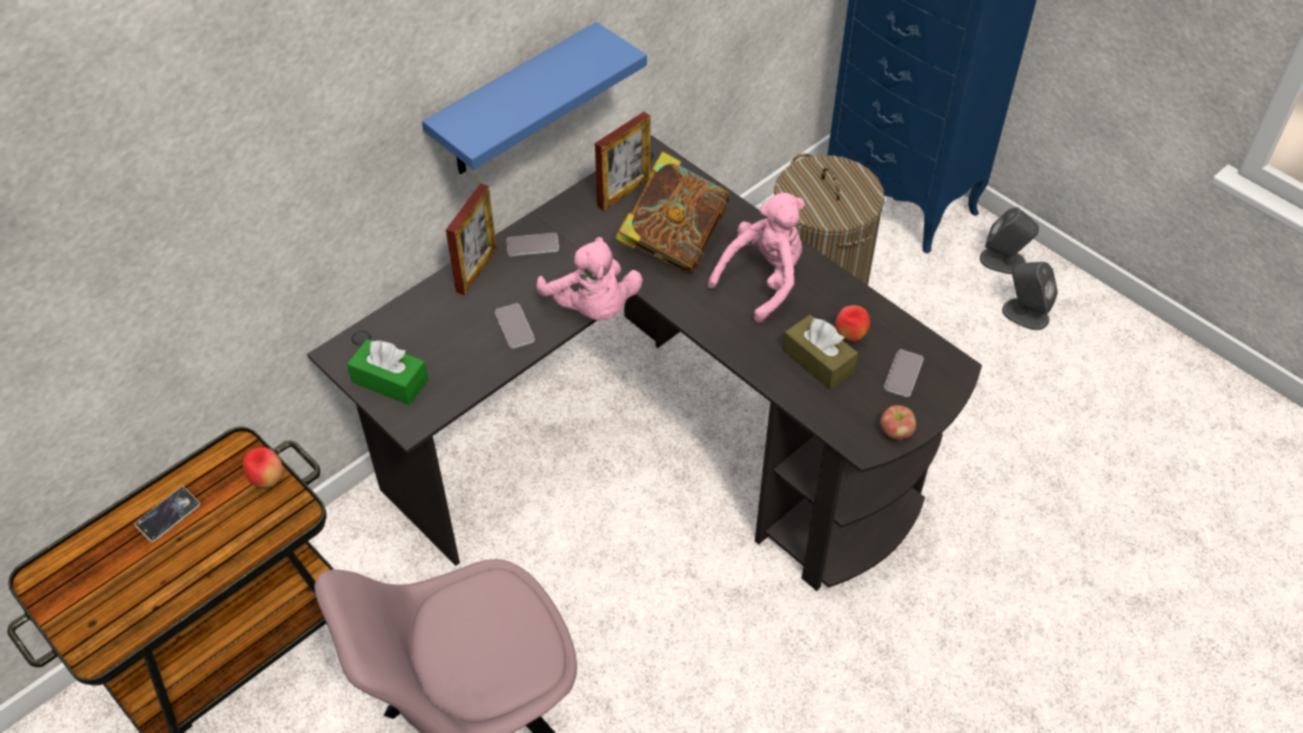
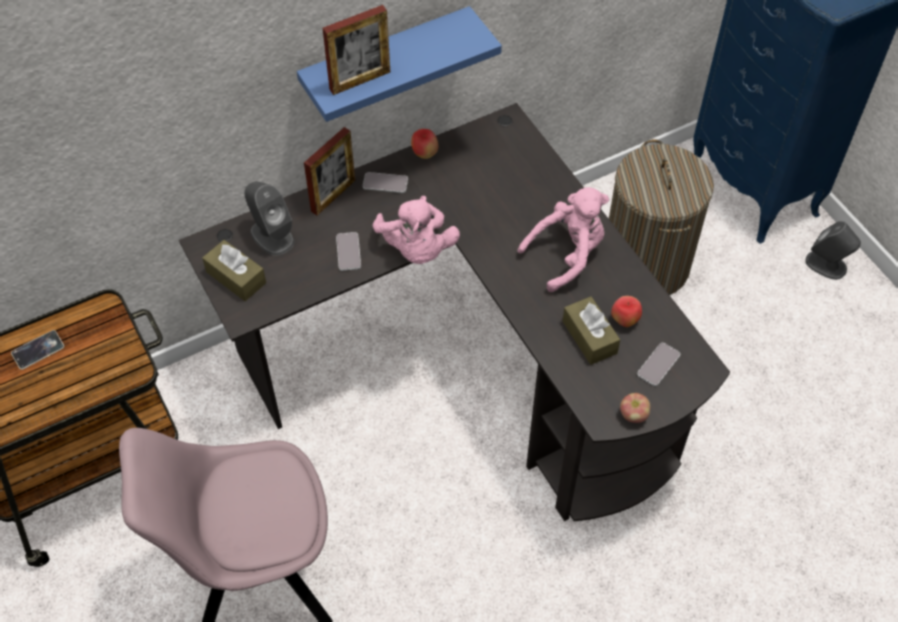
camera: 15 degrees right, 5 degrees up
apple [243,447,283,488] -> apple moved to [411,129,439,159]
green tissue box [347,339,429,405] -> brown tissue box [202,240,266,301]
picture frame [595,112,650,211] -> picture frame moved to [323,5,390,95]
book [615,152,730,273] -> none
grey speaker [1002,262,1058,330] -> grey speaker moved to [244,181,294,256]

